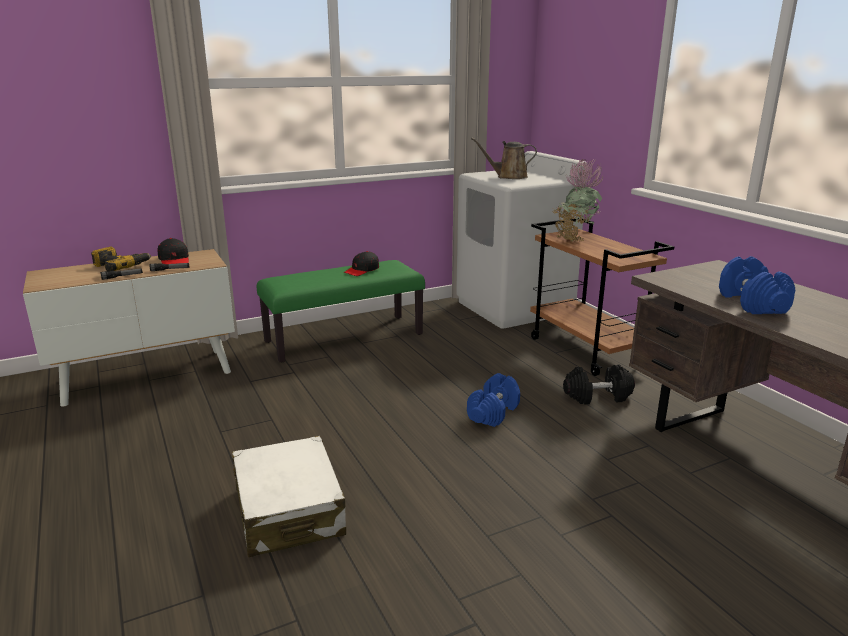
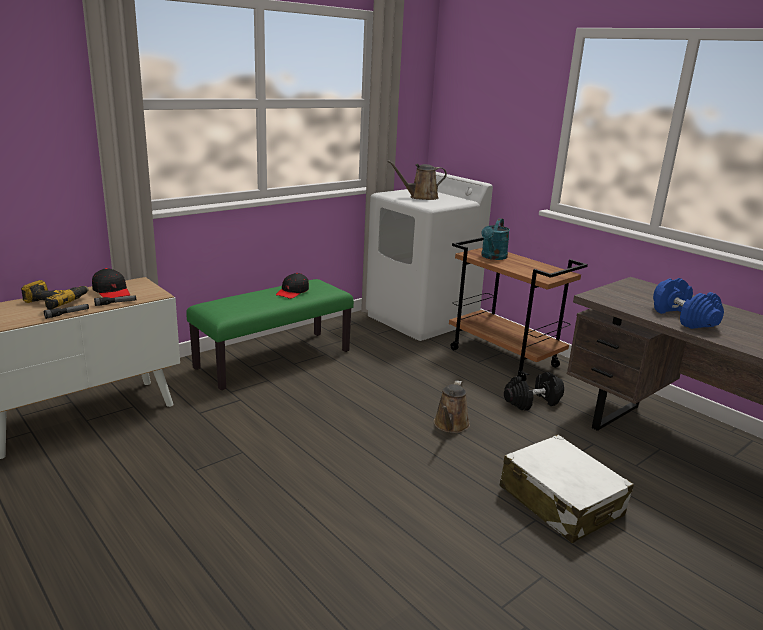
camera: 15 degrees left, 0 degrees up
white suitcase [232,436,346,557] -> white suitcase moved to [499,434,634,543]
blue dumbbell [467,373,520,427] -> brown watering can [434,380,470,433]
potted plant [552,158,604,243] -> turquoise watering can [481,218,510,260]

